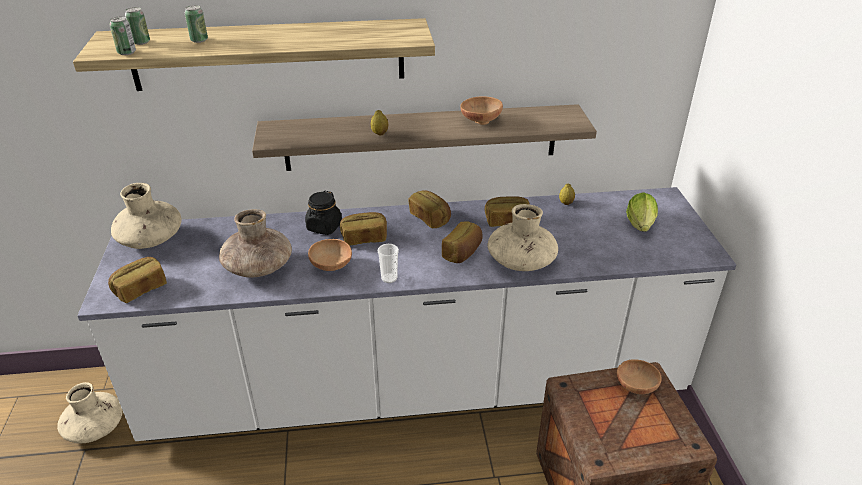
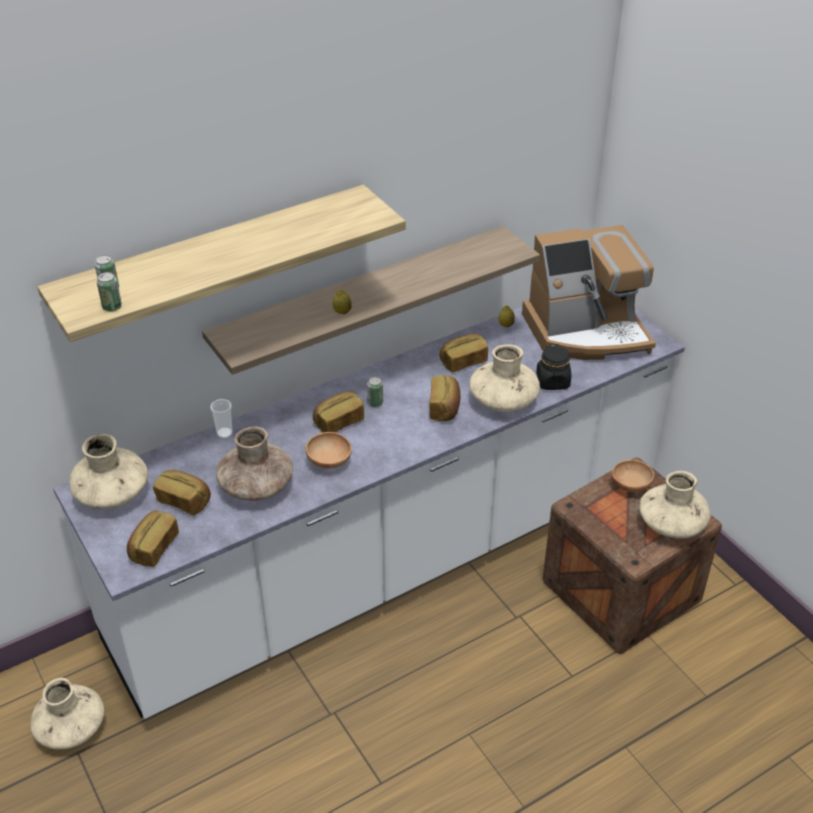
camera: 25 degrees left, 5 degrees up
can [185,5,208,43] -> can moved to [367,377,383,407]
black jar [305,191,342,235] -> black jar moved to [536,344,571,390]
cup [378,244,399,283] -> cup moved to [210,399,233,438]
bread [408,190,451,228] -> bread moved to [153,470,211,515]
brown bowl [460,96,503,125] -> none
lettuce [626,192,658,232] -> coffee machine [522,225,656,360]
none -> beige vase [640,471,710,539]

